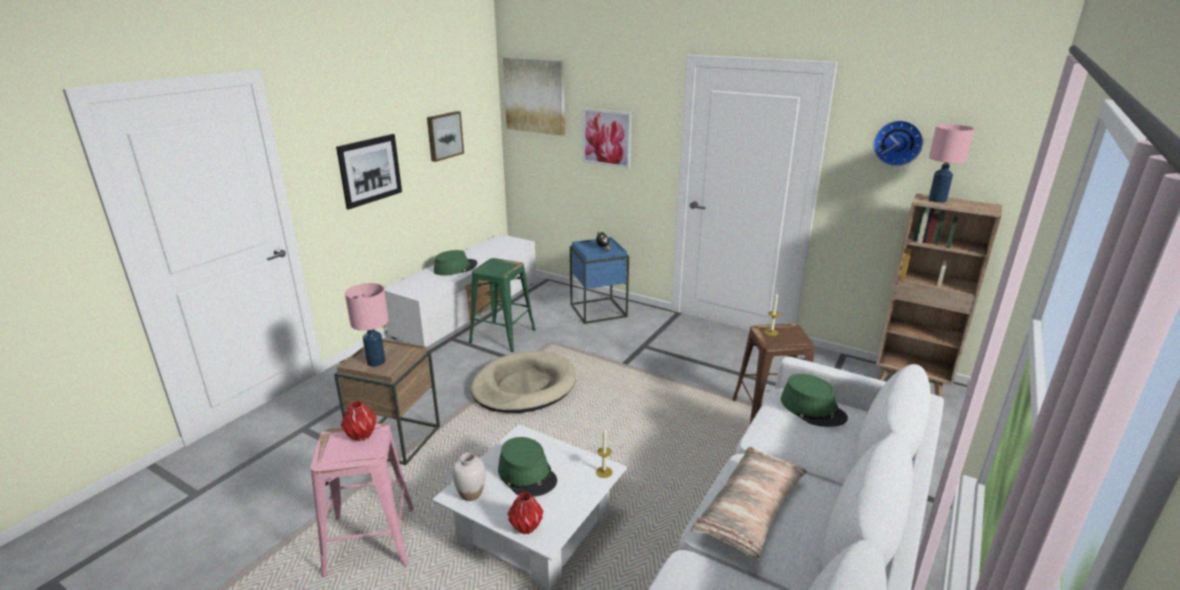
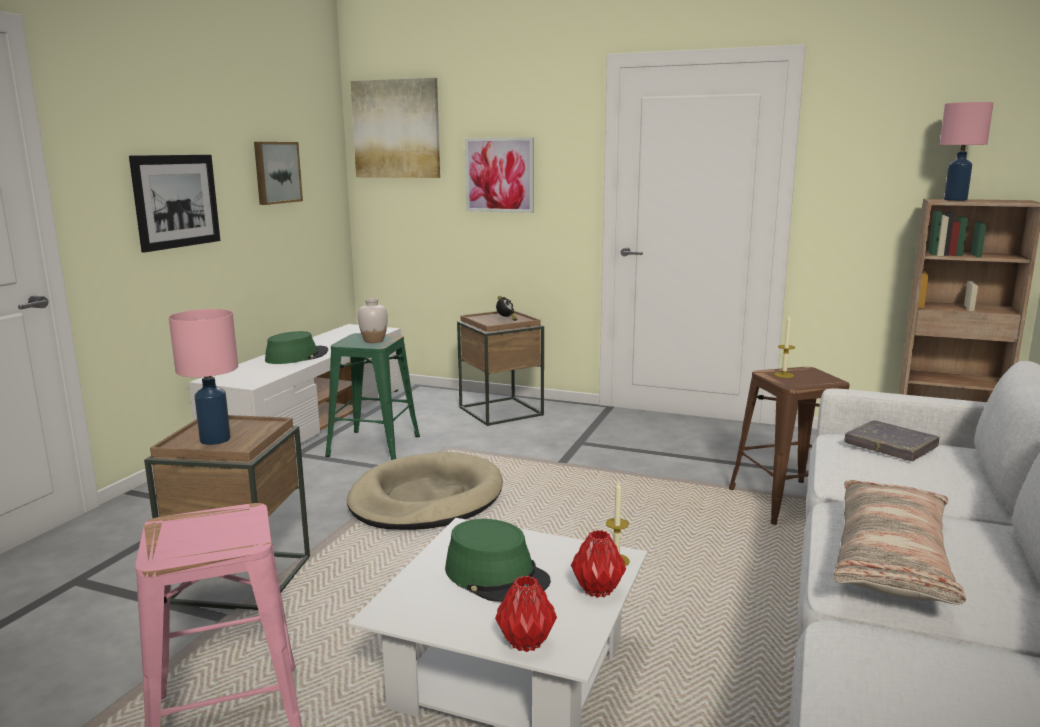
camera: 10 degrees left, 10 degrees down
red vase [341,401,377,442] -> red vase moved to [571,530,626,598]
white vase [452,453,486,501] -> white vase moved to [358,298,388,343]
blue side table [570,237,629,324] -> brown side table [457,311,544,426]
green hat [781,374,848,427] -> grey book [844,420,939,461]
wall clock [873,120,923,166] -> none

